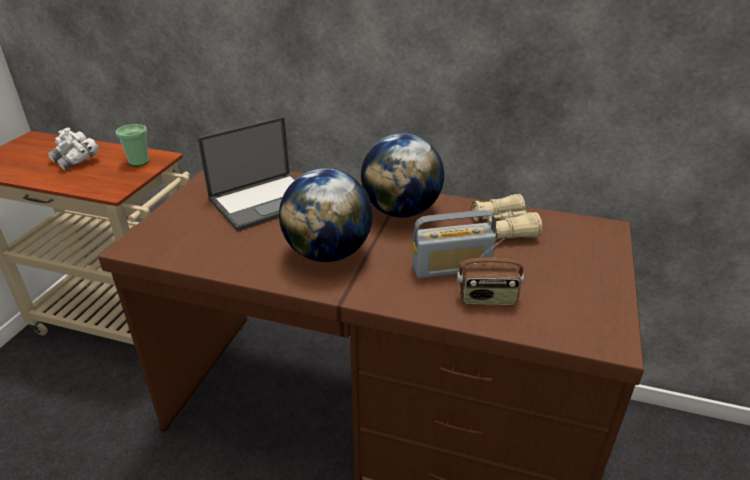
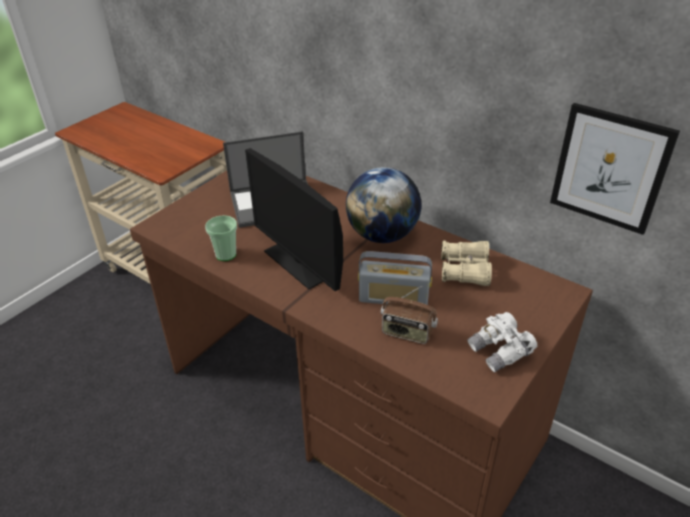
camera: 20 degrees right, 5 degrees up
white binoculars [47,127,99,170] -> white binoculars moved to [467,312,537,372]
cup [116,124,149,166] -> cup moved to [205,215,237,261]
globe [279,169,373,262] -> monitor [245,148,343,291]
none -> picture [550,103,680,235]

